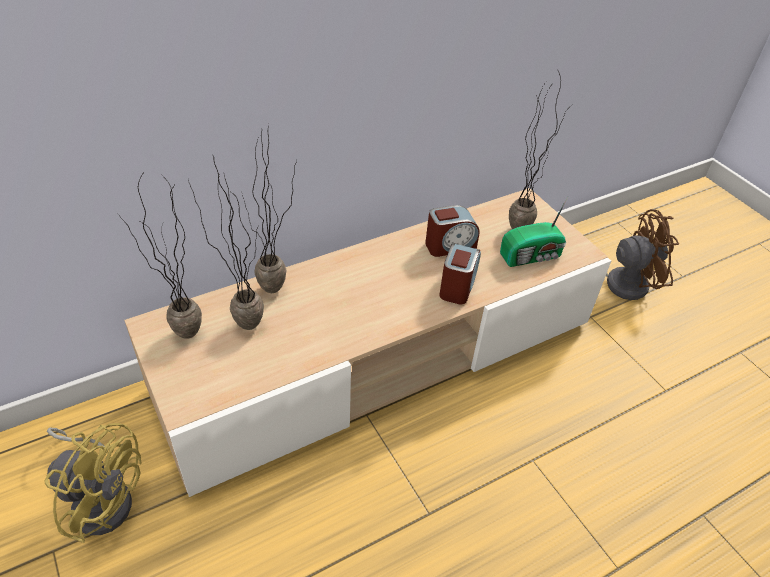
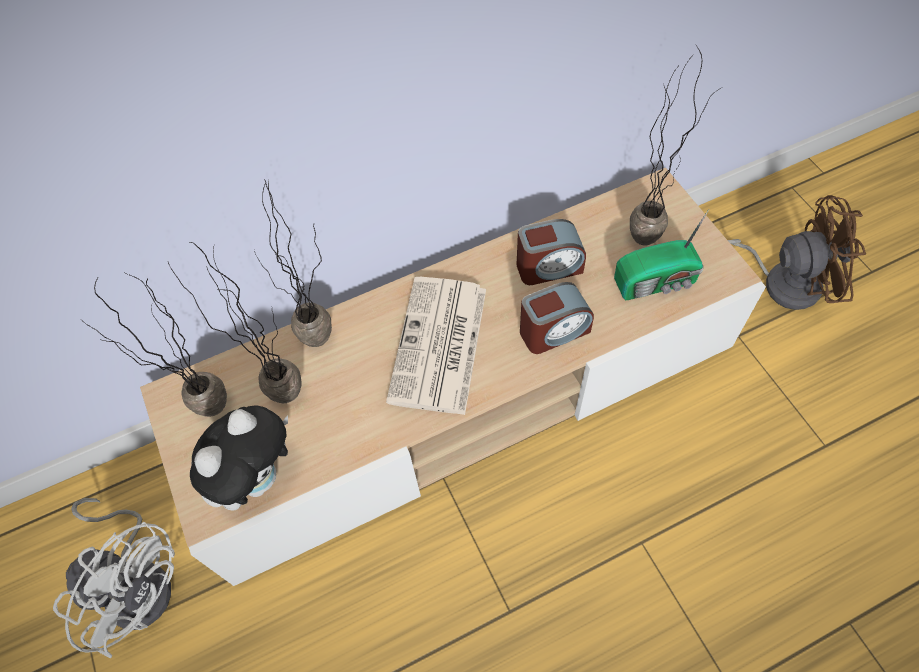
camera: 10 degrees right, 15 degrees up
yellow fan [45,423,142,543] -> white fan [53,498,175,658]
alarm clock [439,243,481,304] -> alarm clock turned 45 degrees clockwise [520,282,594,354]
none -> plush toy [190,405,288,511]
none -> newspaper [386,277,486,415]

